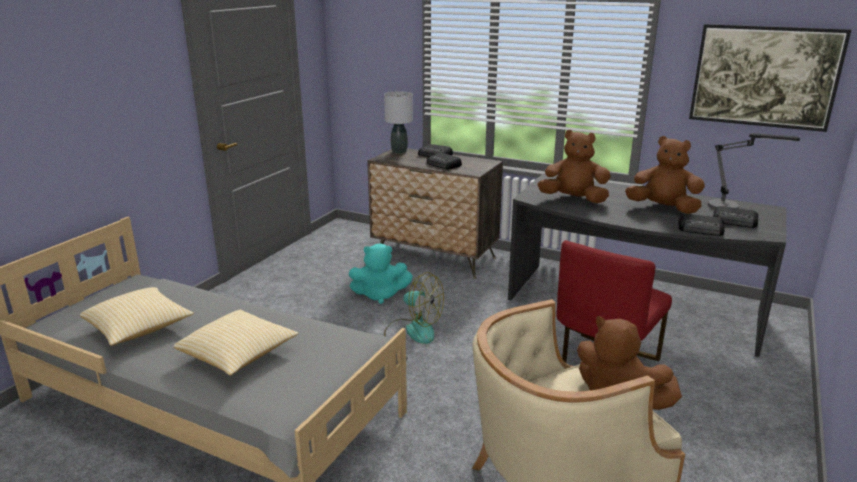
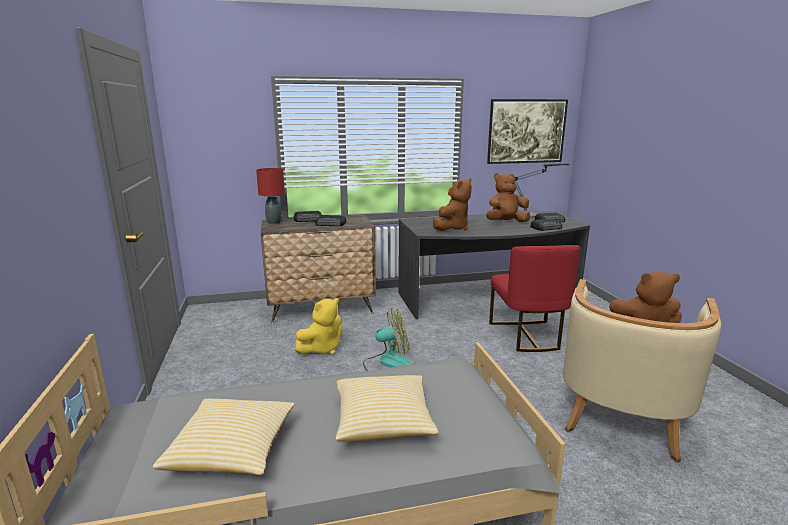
camera: 40 degrees left, 5 degrees down
turquoise plush toy [348,243,413,304] -> yellow plush toy [295,298,343,355]
grey table lamp [384,91,413,154] -> red table lamp [256,168,285,224]
brown plush toy [537,130,611,203] -> brown plush toy turned 150 degrees clockwise [433,178,472,231]

